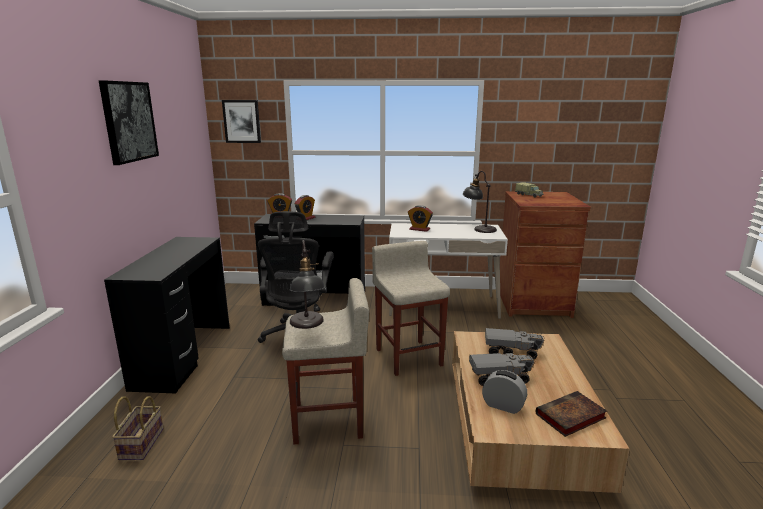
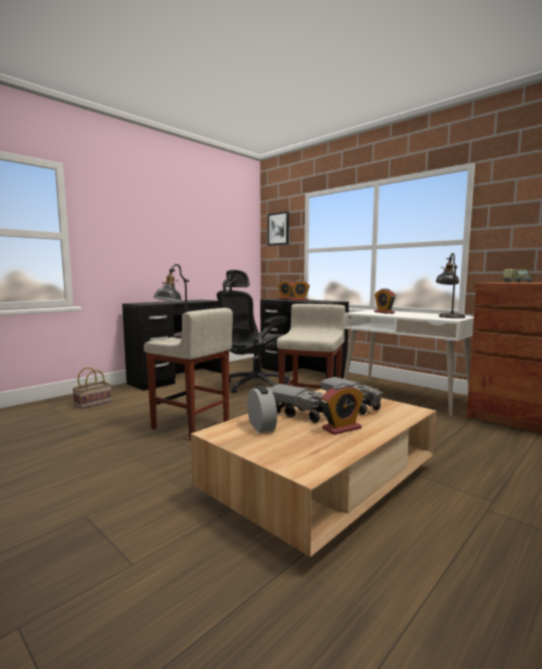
camera: 40 degrees right, 10 degrees down
picture [98,80,159,165] -> none
book [536,391,607,437] -> none
none -> alarm clock [321,384,364,435]

